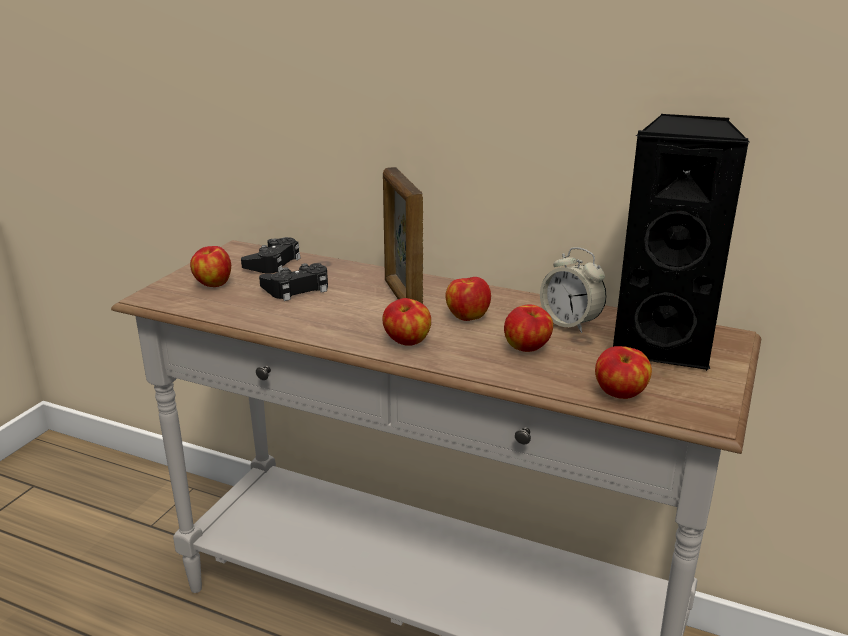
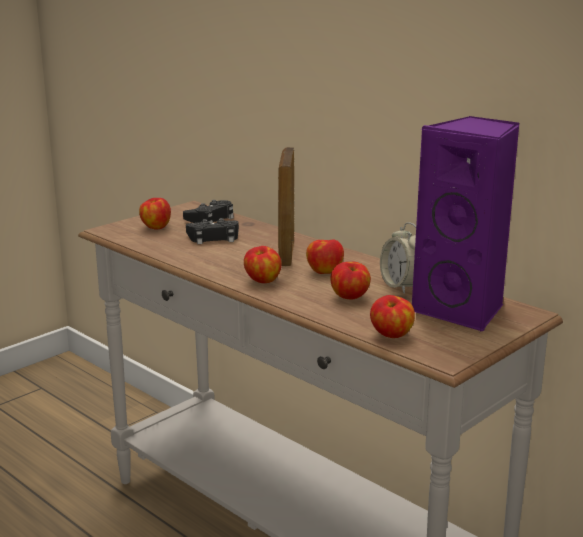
camera: 20 degrees right, 5 degrees down
black speaker [613,114,750,371] -> purple speaker [412,116,520,332]

